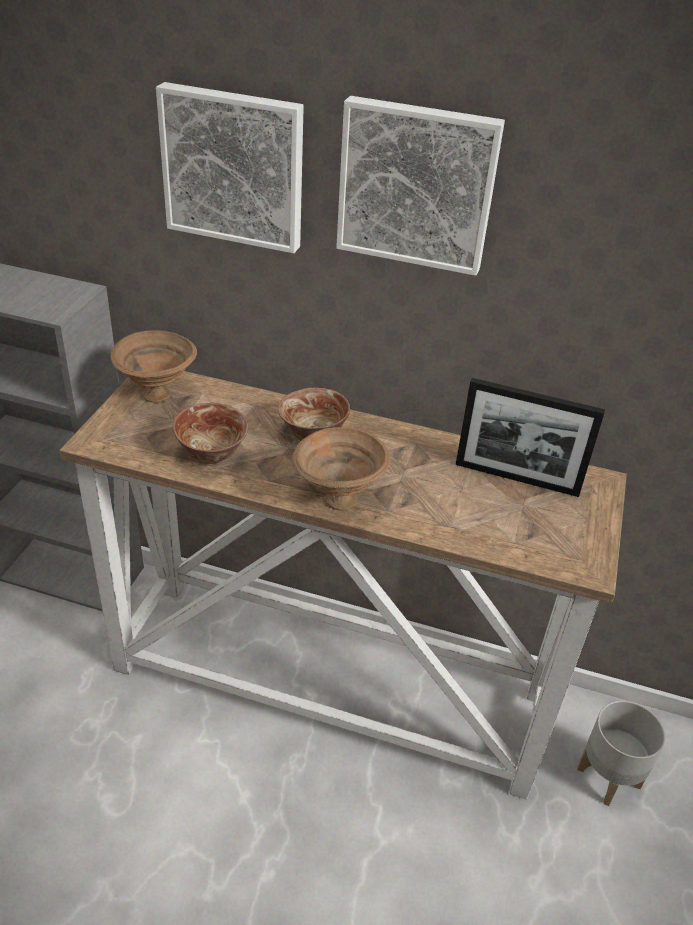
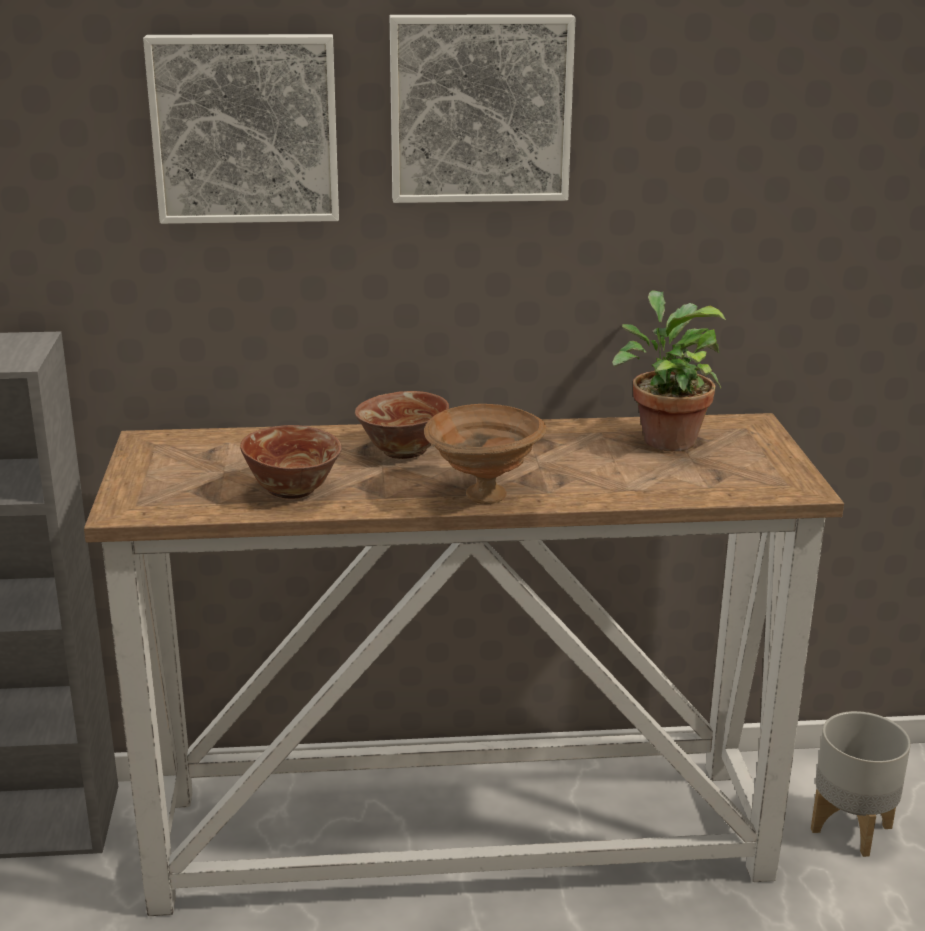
camera: 20 degrees left, 15 degrees down
brown bowl [110,330,197,403] -> none
picture frame [456,378,605,497] -> potted plant [612,291,726,451]

